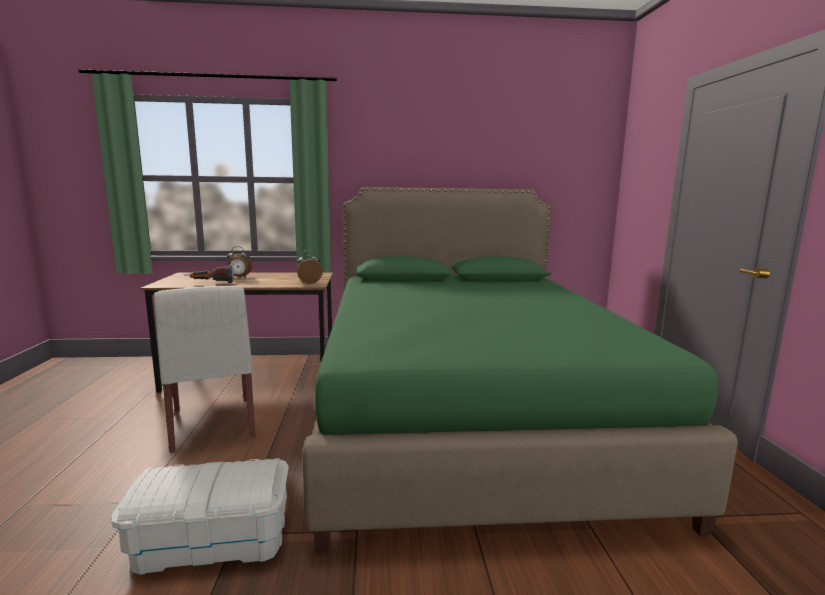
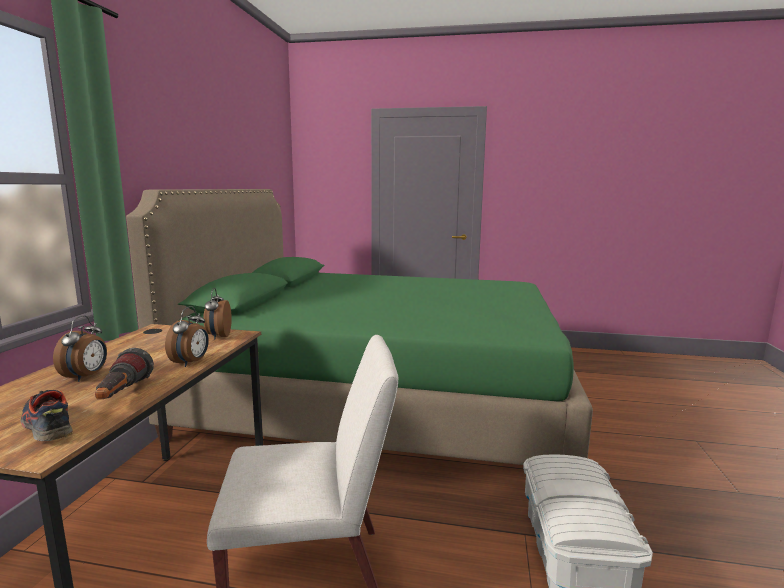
camera: 75 degrees left, 0 degrees up
none -> shoe [20,390,73,441]
none -> alarm clock [165,306,209,367]

